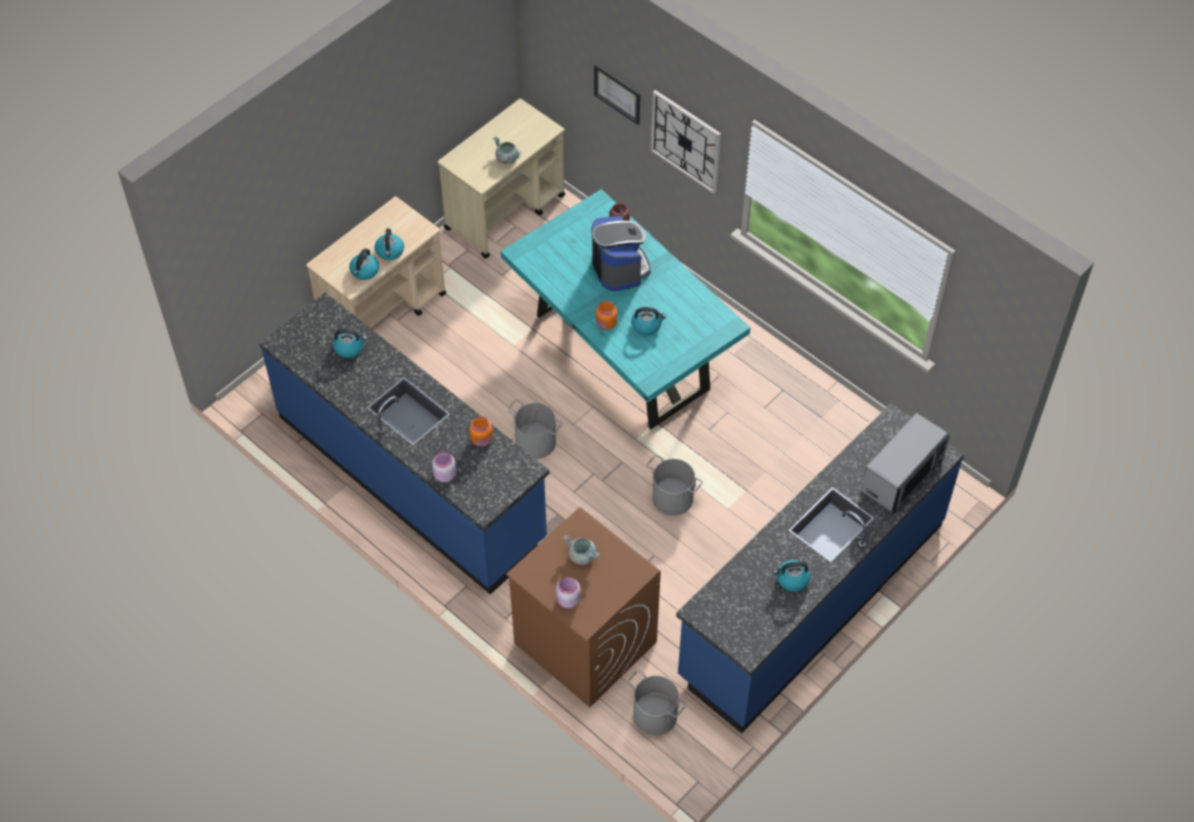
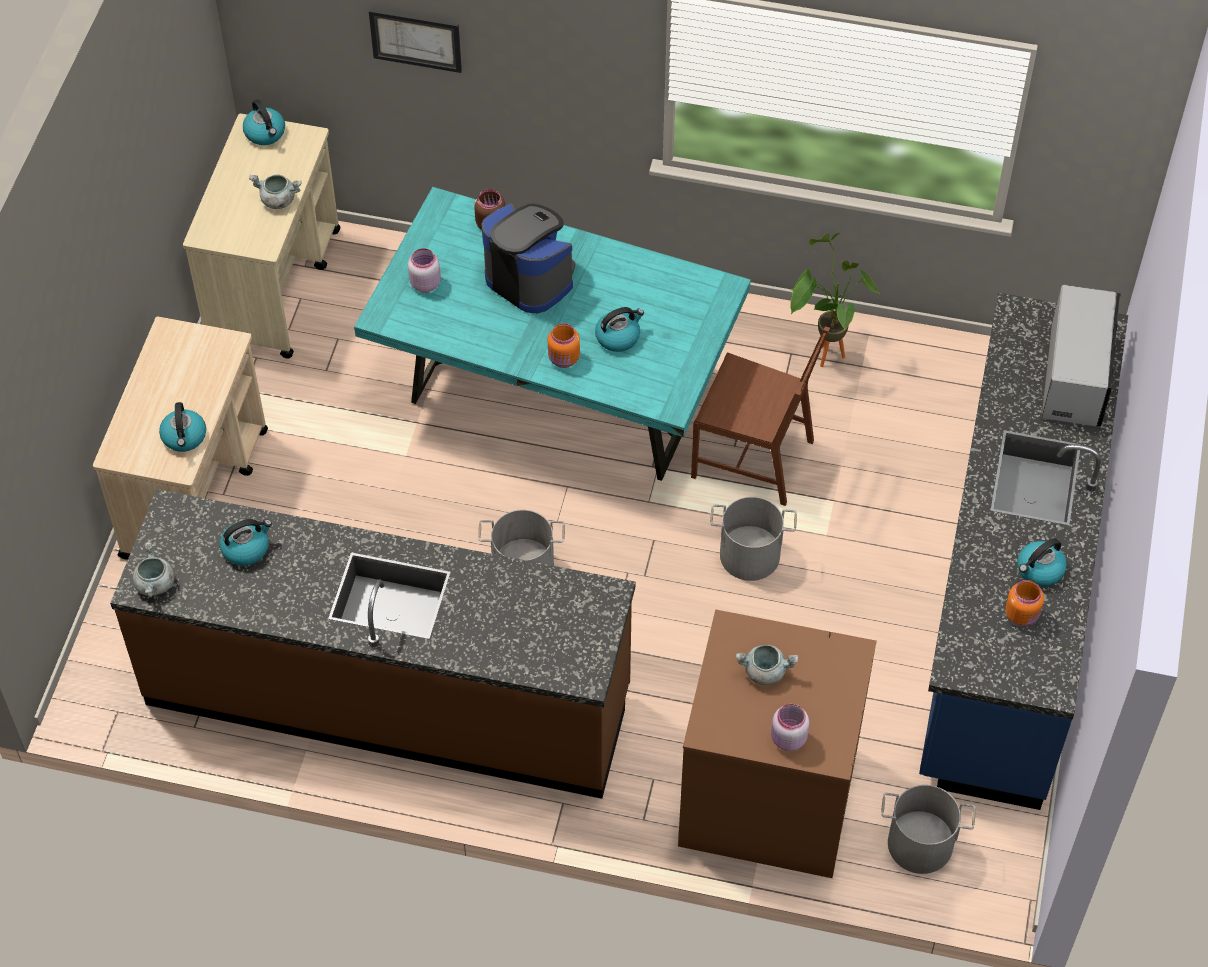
camera: 30 degrees left, 0 degrees up
blue counter [259,293,549,594] -> brown counter [110,489,635,799]
kettle [375,229,404,260] -> kettle moved to [243,100,285,145]
pink jar [432,452,456,482] -> pink jar moved to [408,248,441,292]
orange jar [470,416,493,447] -> orange jar moved to [1005,580,1044,626]
wall clock [651,90,721,194] -> none
none -> grey cooking pot [133,542,175,597]
none -> brown chair [691,326,830,506]
none -> potted plant [790,233,879,367]

